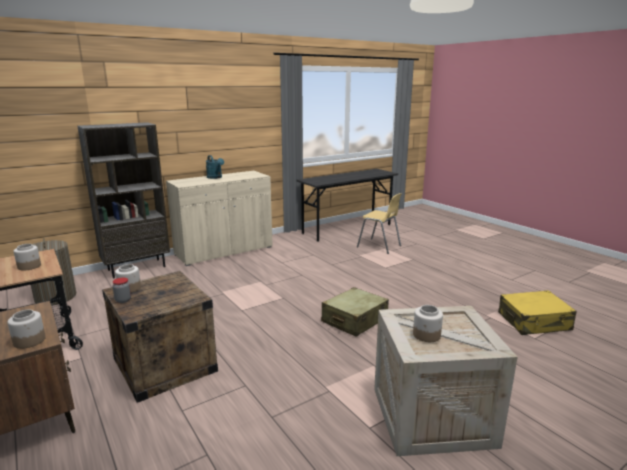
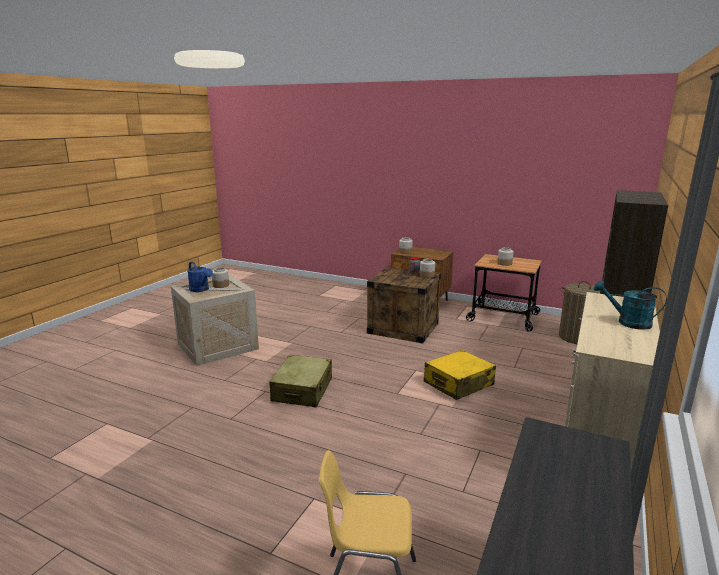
camera: 150 degrees right, 0 degrees up
yellow suitcase [498,290,577,335] -> yellow suitcase moved to [424,350,496,400]
none -> blue watering can [187,262,213,292]

